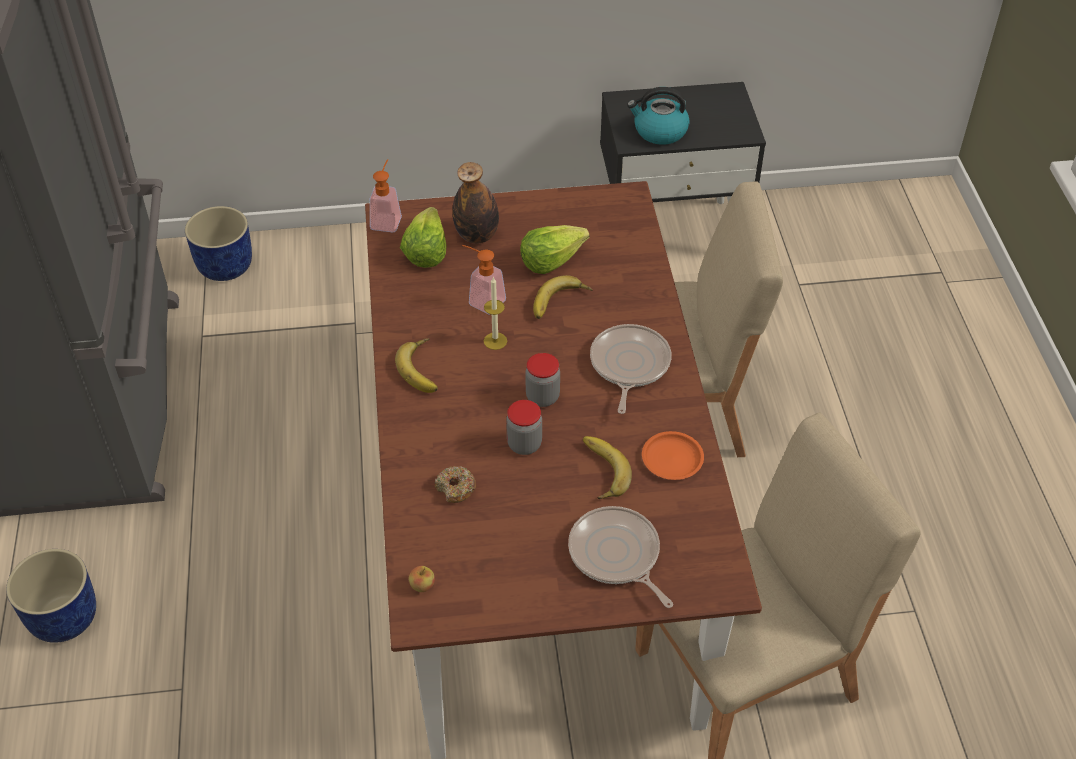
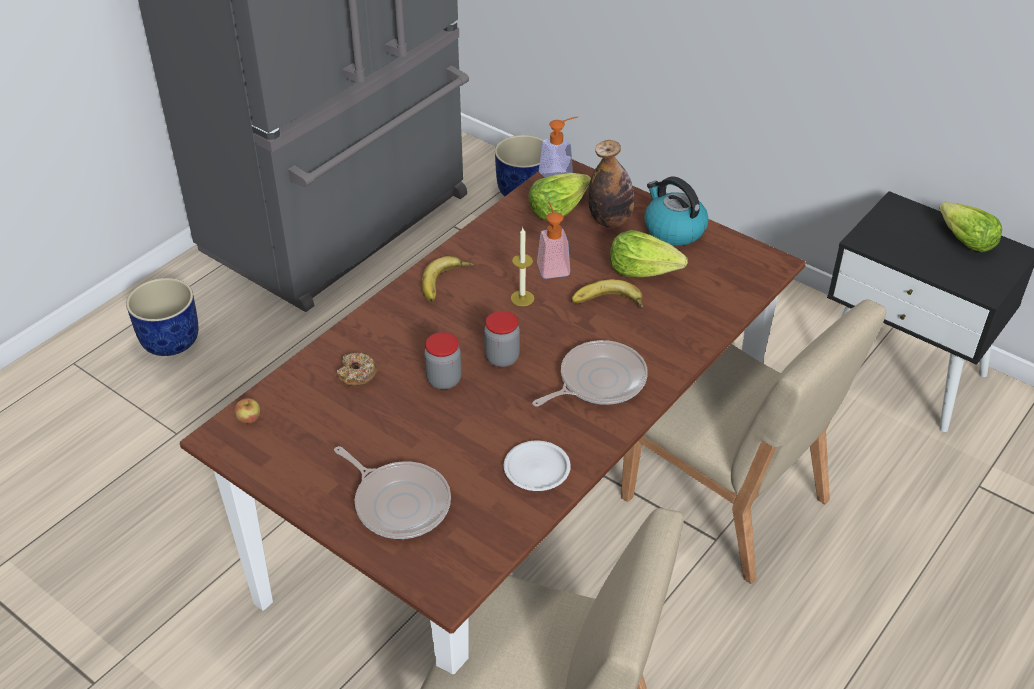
camera: 45 degrees right, 5 degrees down
frying pan [568,506,673,608] -> frying pan turned 120 degrees clockwise [334,446,451,539]
banana [583,436,632,499] -> none
kettle [627,87,690,145] -> kettle moved to [644,176,709,246]
orange plate [642,431,704,480] -> white plate [504,440,571,491]
none -> lettuce [939,202,1002,252]

